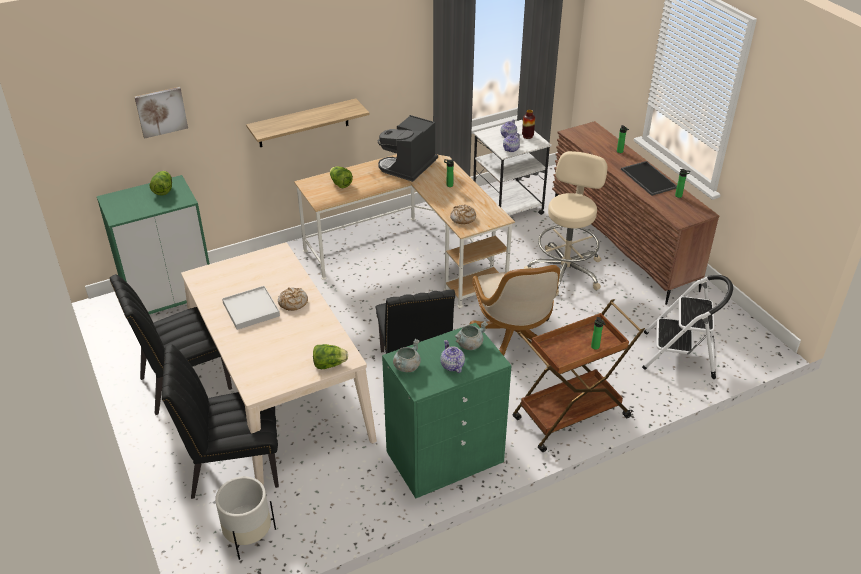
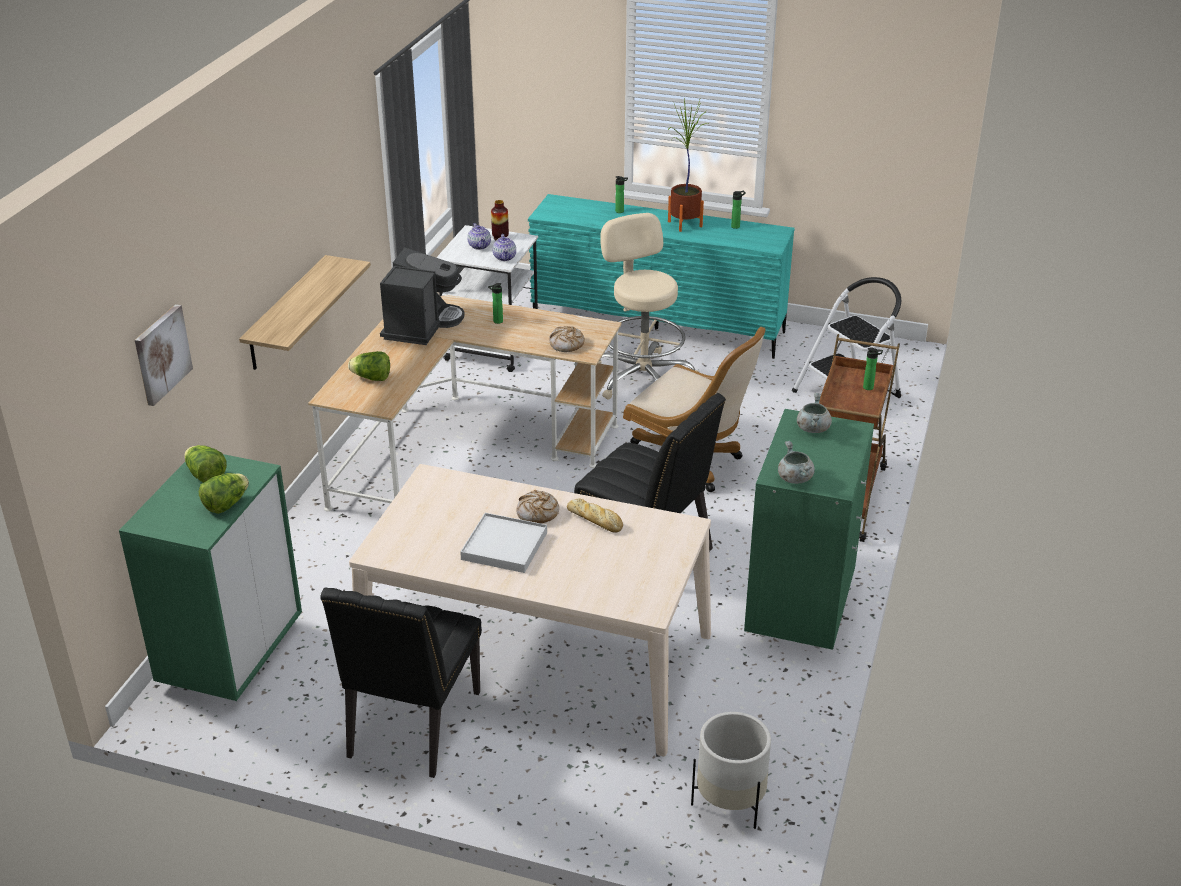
camera: 45 degrees left, 5 degrees down
black chair [162,344,279,499] -> none
lettuce [313,344,348,369] -> lettuce moved to [199,473,249,514]
coffee machine [378,115,438,182] -> coffee machine turned 150 degrees counterclockwise [380,248,465,345]
teapot [440,340,465,373] -> none
brown dresser [552,121,719,305] -> turquoise dresser [528,194,795,359]
tray [621,161,677,196] -> potted plant [668,98,709,232]
none -> bread [567,498,623,533]

